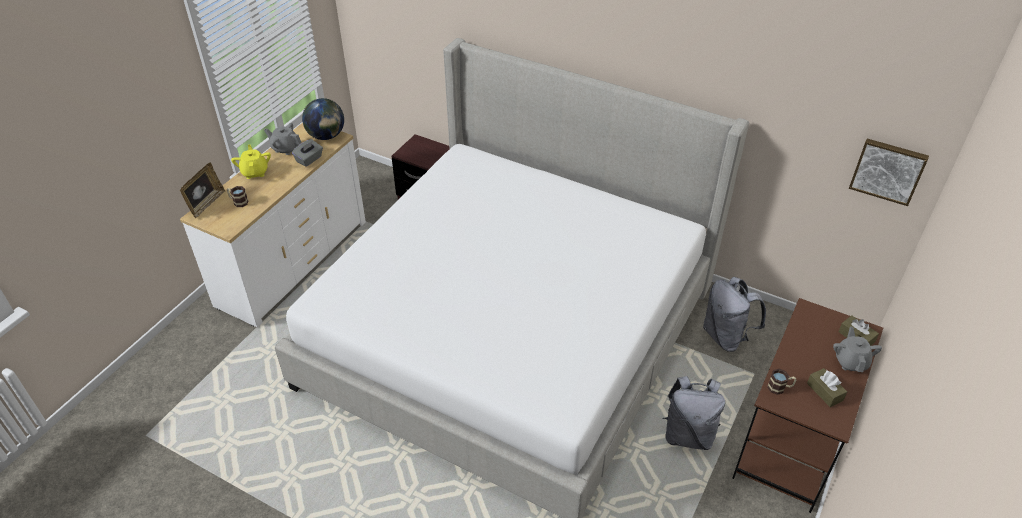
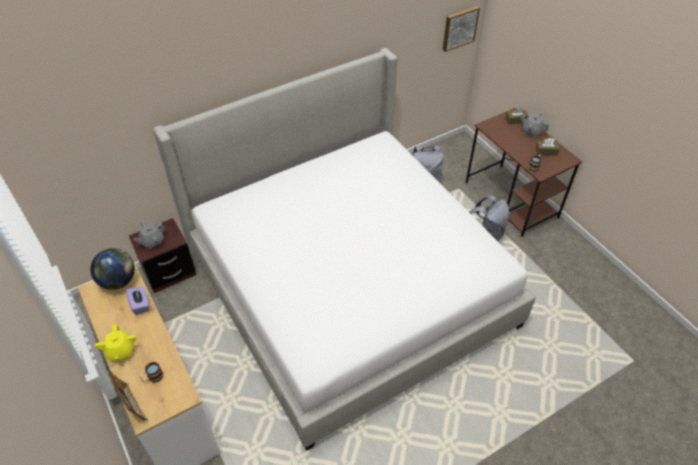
camera: 60 degrees left, 5 degrees up
yellow teapot [231,144,271,179] -> yellow teapot turned 120 degrees counterclockwise [94,324,136,361]
grey teapot [264,123,302,155] -> grey teapot moved to [134,222,166,249]
grey tissue box [292,139,323,167] -> purple tissue box [126,286,149,315]

